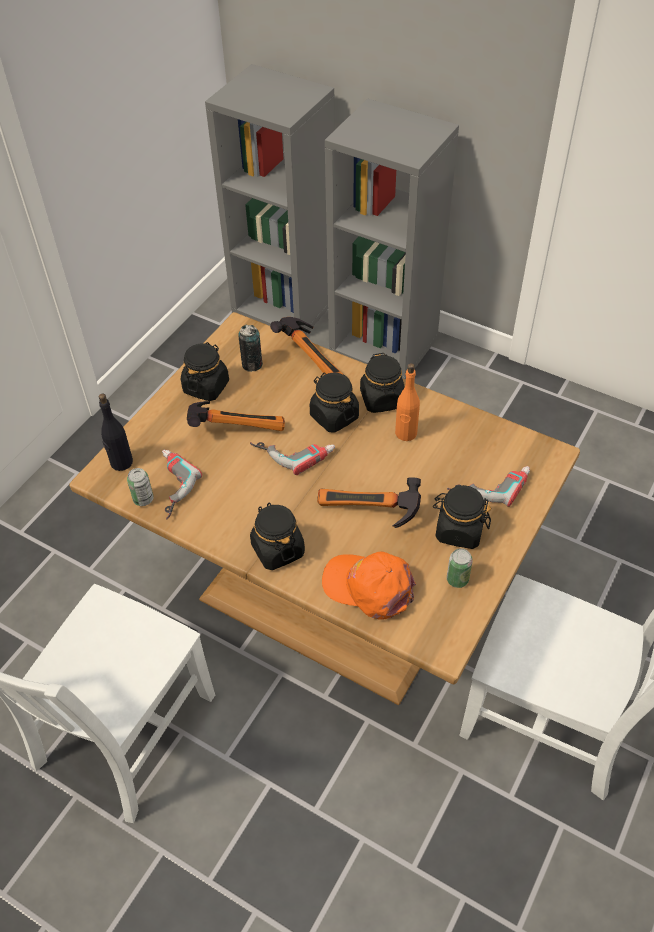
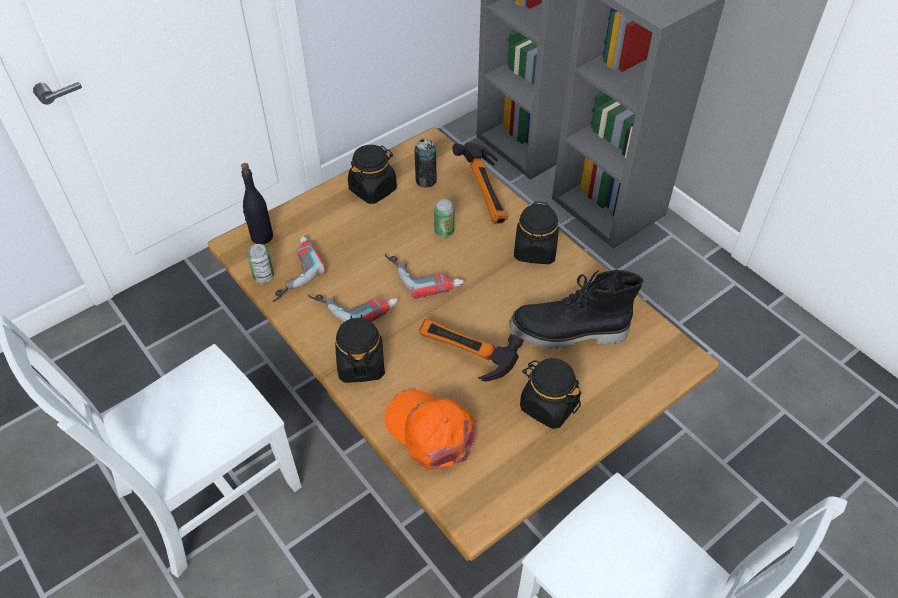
camera: 20 degrees right, 0 degrees up
hammer [187,401,285,431] -> none
black jar [310,373,359,433] -> none
orange bottle [395,363,420,441] -> none
power drill [447,466,530,507] -> power drill moved to [308,294,398,322]
can [447,548,473,588] -> can moved to [434,199,454,237]
none -> black boot [509,270,643,349]

